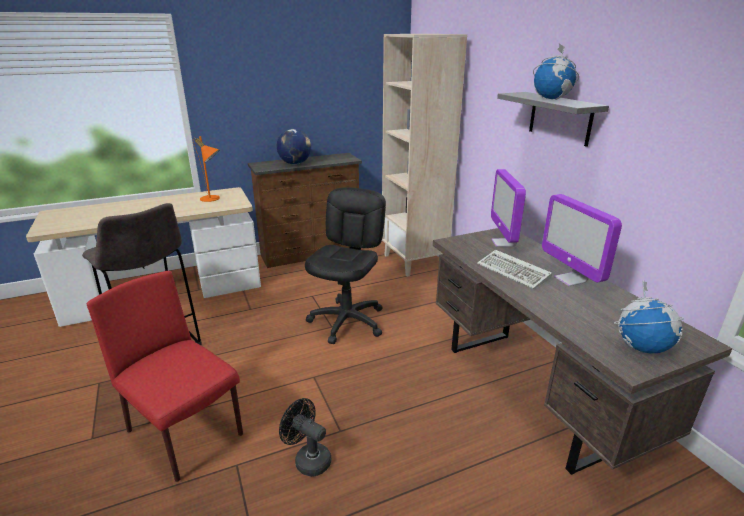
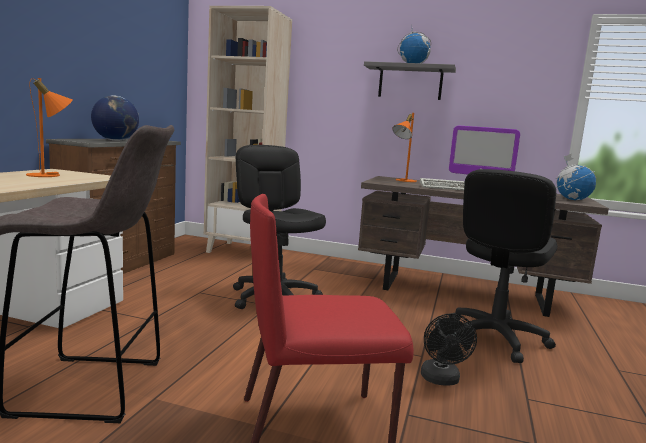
camera: 50 degrees left, 15 degrees down
black fan [279,398,331,477] -> black fan turned 75 degrees counterclockwise [421,314,477,386]
monitor [491,169,526,247] -> orange table lamp [393,113,417,182]
none -> black office chair [449,169,558,363]

